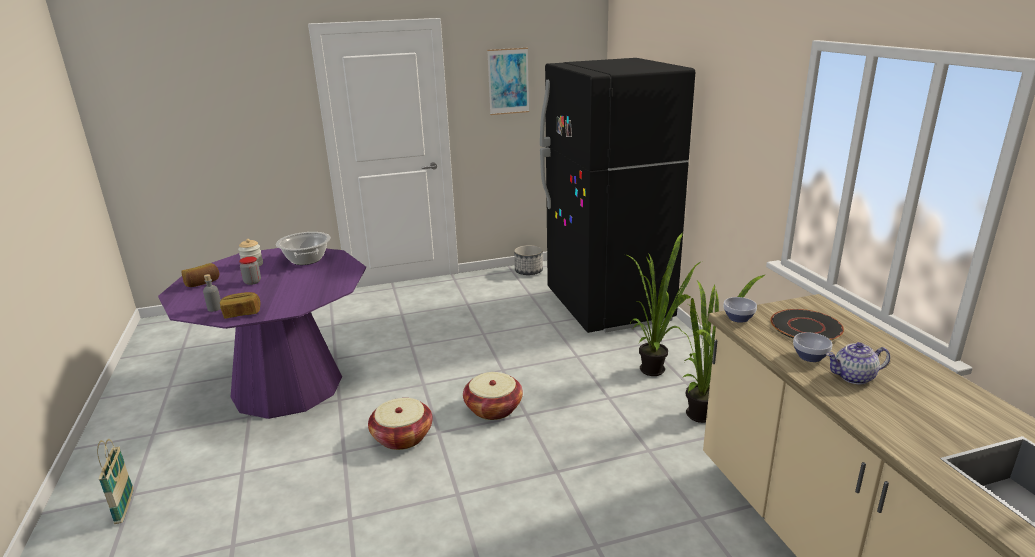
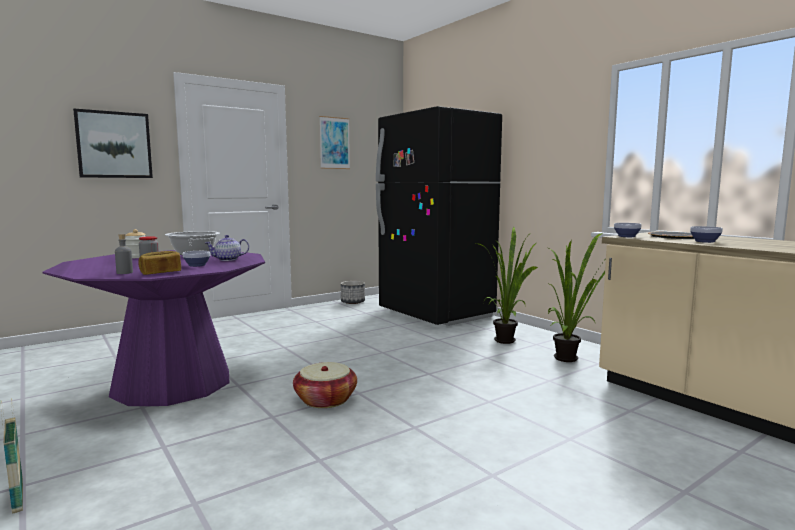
camera: 20 degrees left, 15 degrees down
bread [181,263,219,287] -> none
basket [463,372,523,420] -> none
teapot [826,342,890,384] -> teapot moved to [205,235,249,261]
none -> picture [73,109,153,178]
none -> bowl [183,251,210,267]

